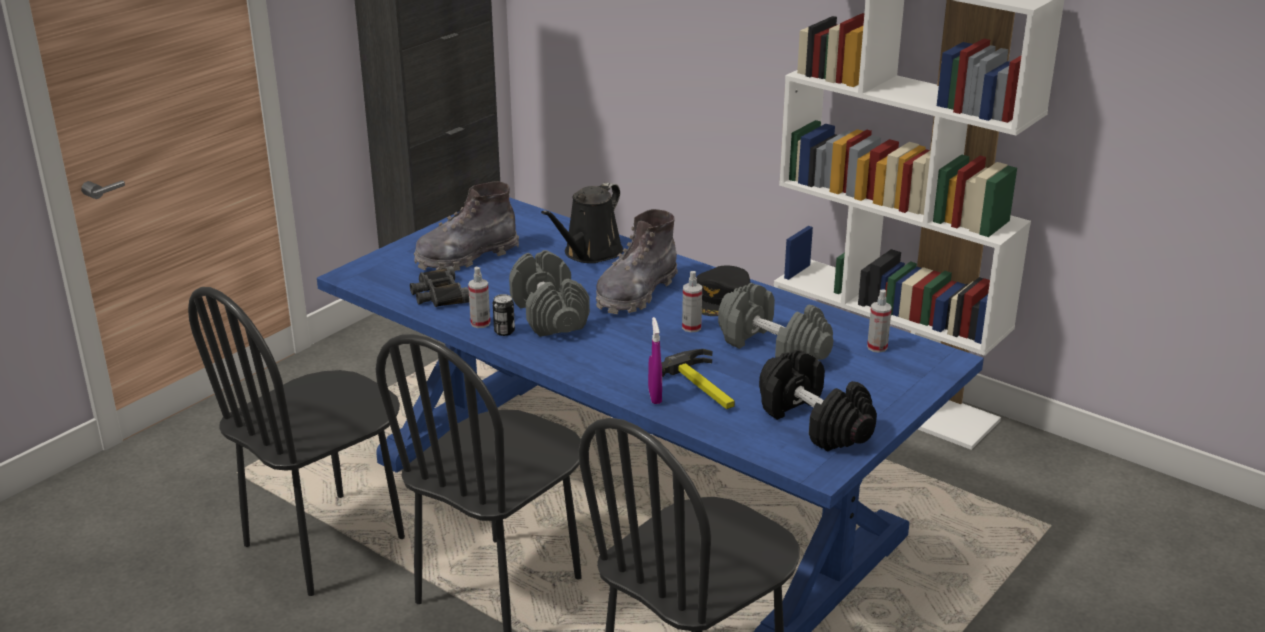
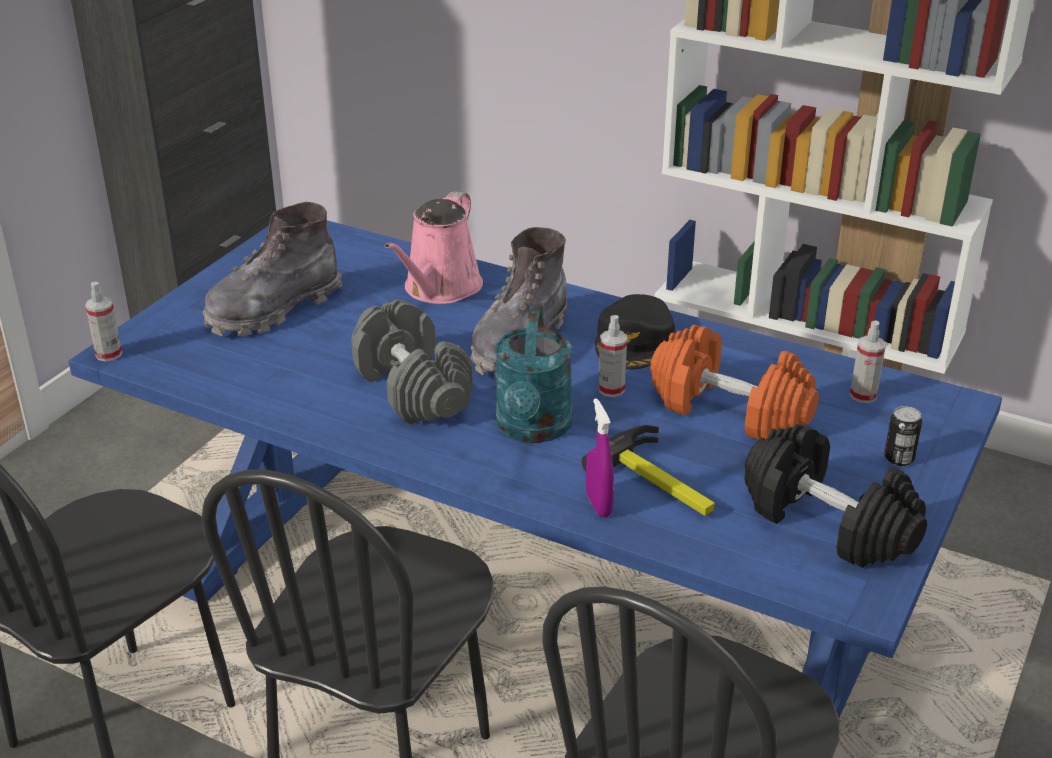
camera: 10 degrees left, 5 degrees up
black binoculars [410,266,469,307] -> none
spray bottle [468,267,490,328] -> spray bottle moved to [85,282,122,362]
can [493,294,515,336] -> can moved to [884,406,922,466]
black watering can [541,182,623,263] -> pink watering can [385,191,483,304]
grey dumbbell [718,283,833,360] -> orange dumbbell [650,325,819,440]
none -> turquoise watering can [494,305,573,443]

